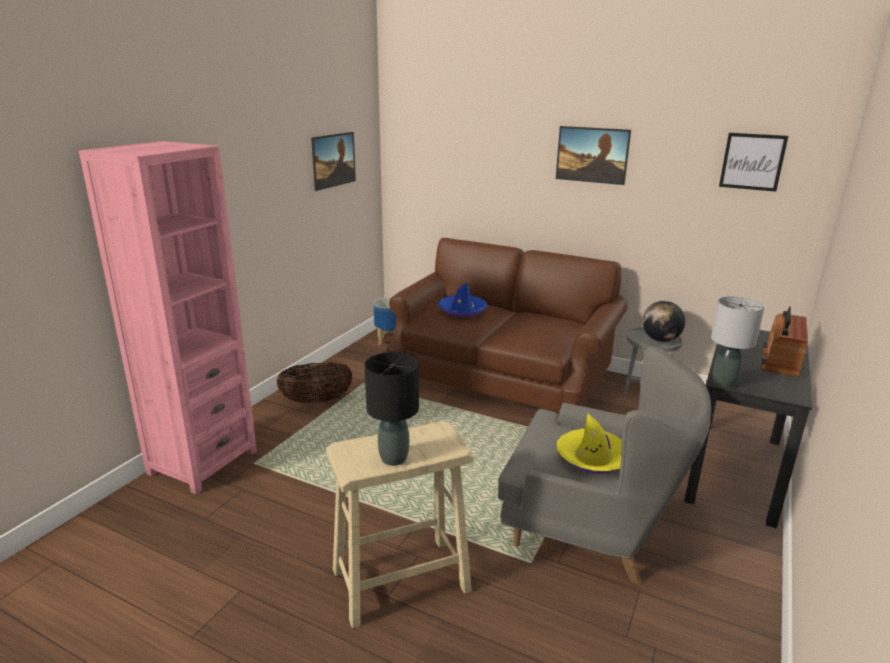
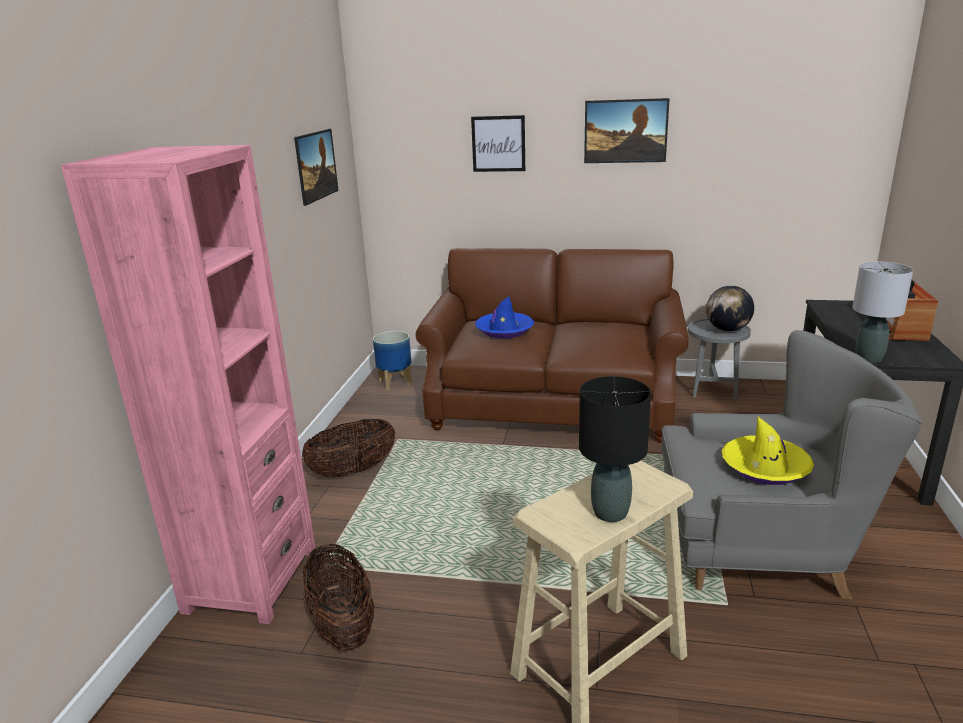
camera: 15 degrees left, 0 degrees up
picture [719,133,788,192] -> picture moved to [471,115,525,172]
none -> basket [303,544,375,651]

